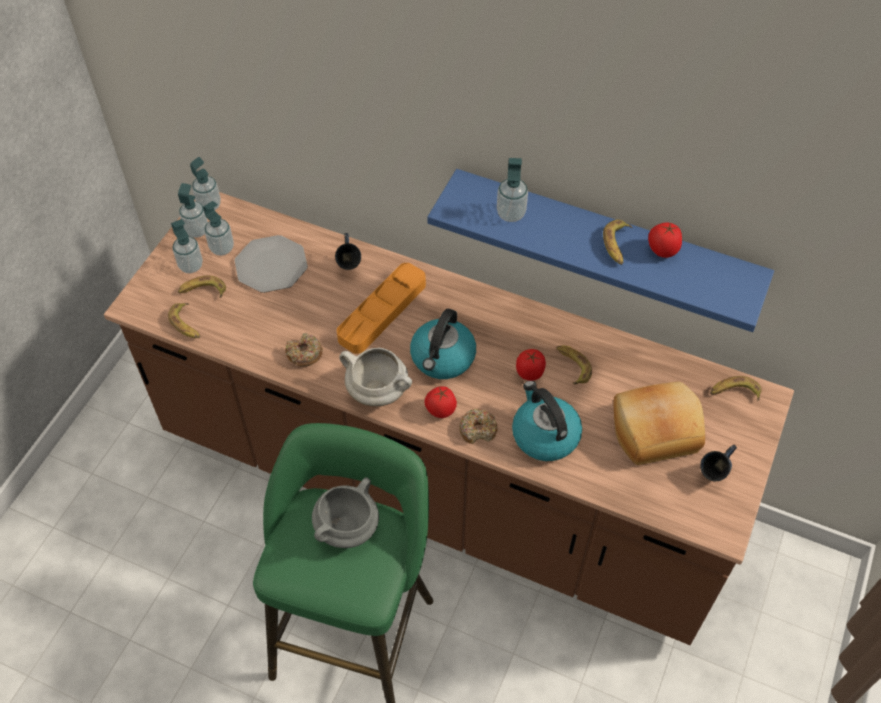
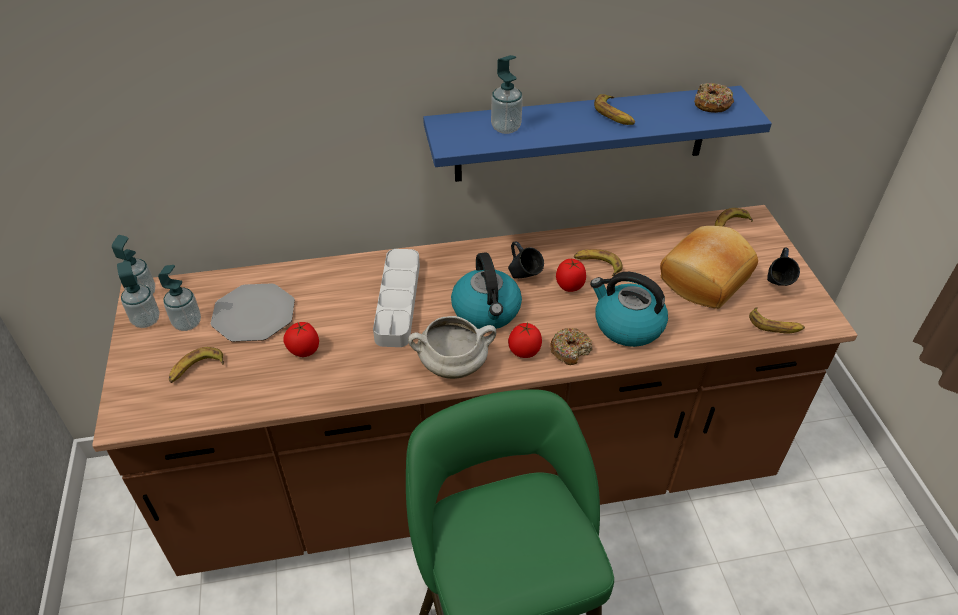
camera: 35 degrees left, 10 degrees down
banana [168,303,200,338] -> banana moved to [749,307,805,333]
soap dispenser [171,219,203,273] -> none
donut [285,333,323,367] -> donut moved to [694,83,734,113]
grey cooking pot [312,477,379,548] -> none
blue mug [335,233,361,270] -> blue mug moved to [508,241,544,278]
orange tray [337,263,426,354] -> grey tray [373,249,420,347]
tomato [648,222,682,258] -> tomato moved to [283,322,319,357]

